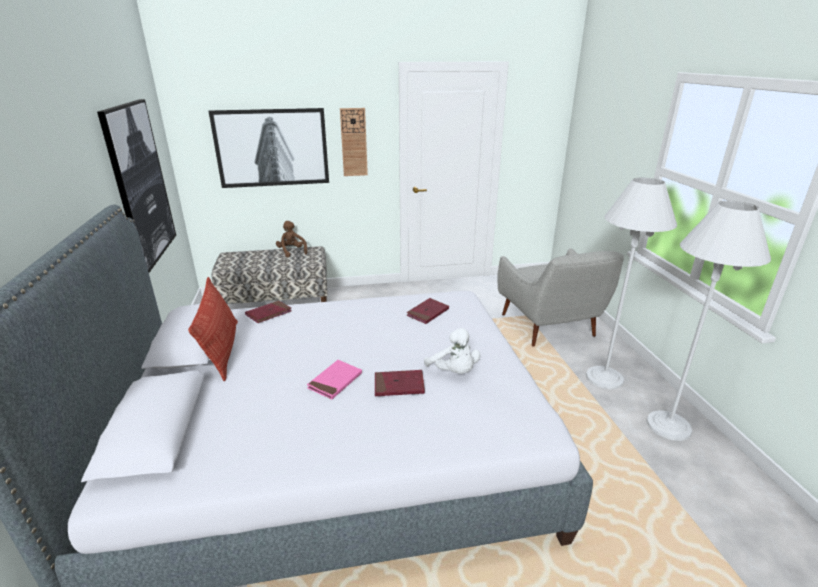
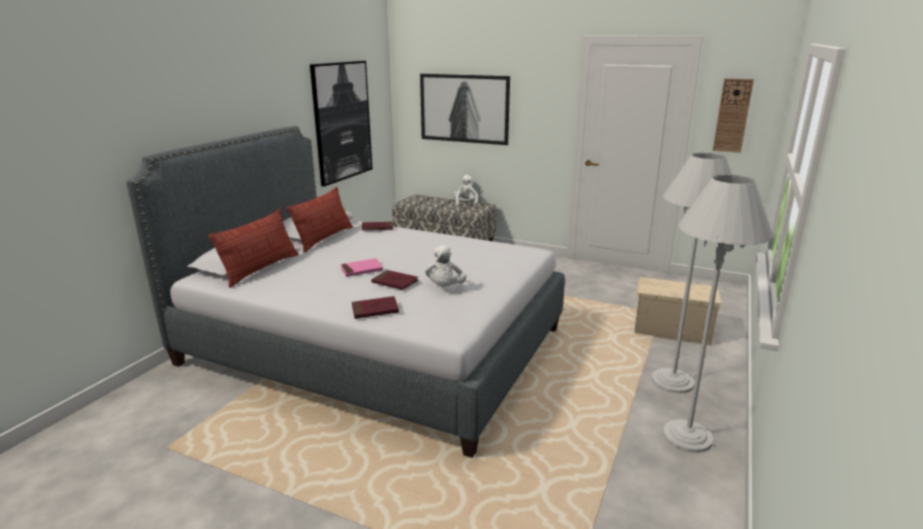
camera: 35 degrees right, 5 degrees down
brown plush toy [276,221,307,257] -> white plush toy [453,175,478,208]
wall clock [340,108,368,176] -> wall clock moved to [713,78,754,153]
red book [407,298,449,324] -> red book moved to [352,296,399,319]
grey armchair [497,248,624,347] -> beige storage box [634,277,722,345]
none -> pillow [209,209,298,288]

